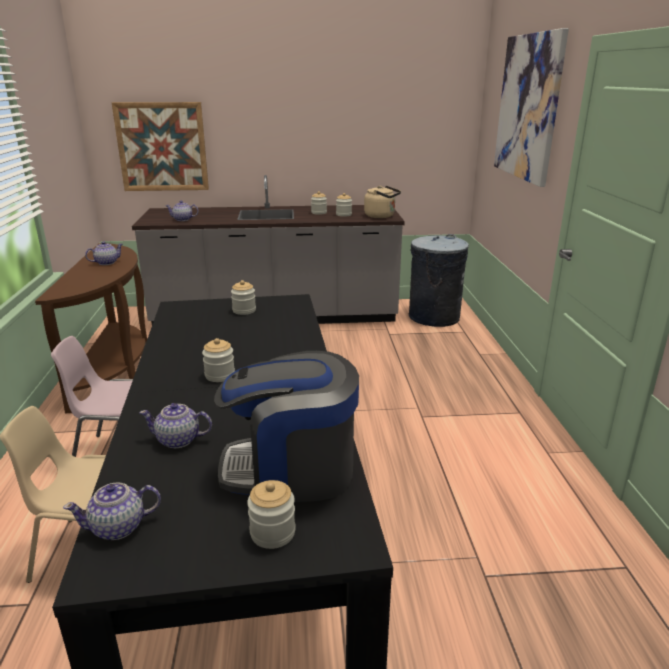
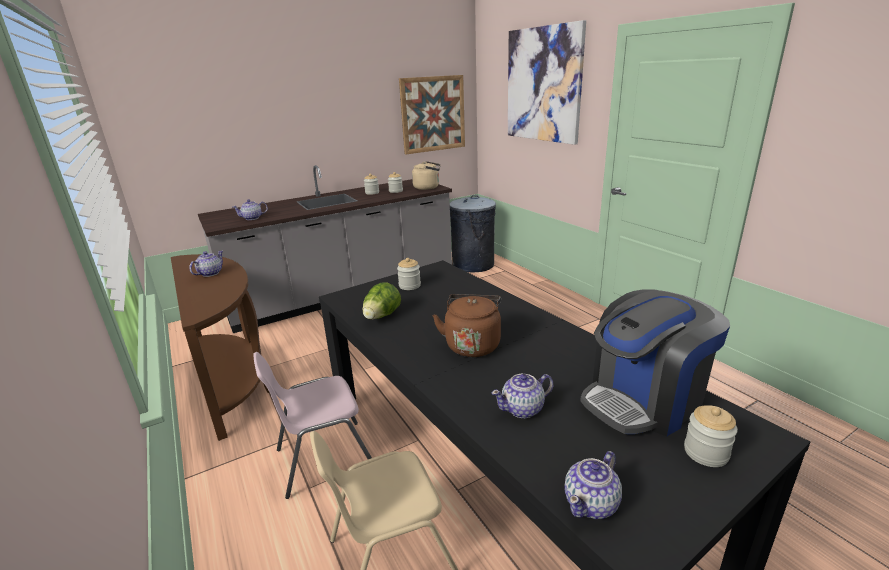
camera: 25 degrees left, 0 degrees up
picture [112,102,209,191] -> picture moved to [399,75,465,154]
jar [202,338,235,382] -> brown kettle [432,294,501,357]
none -> lettuce [362,282,401,319]

